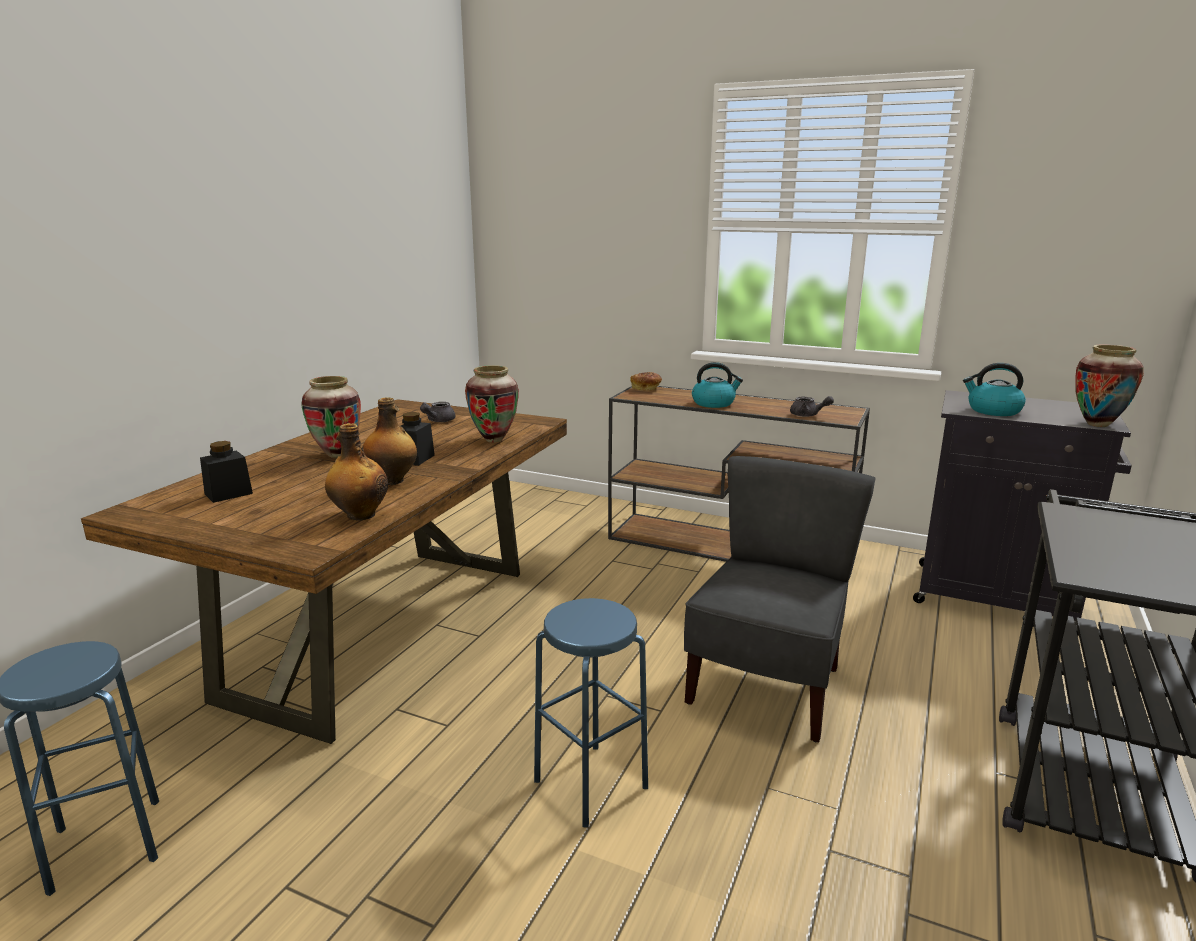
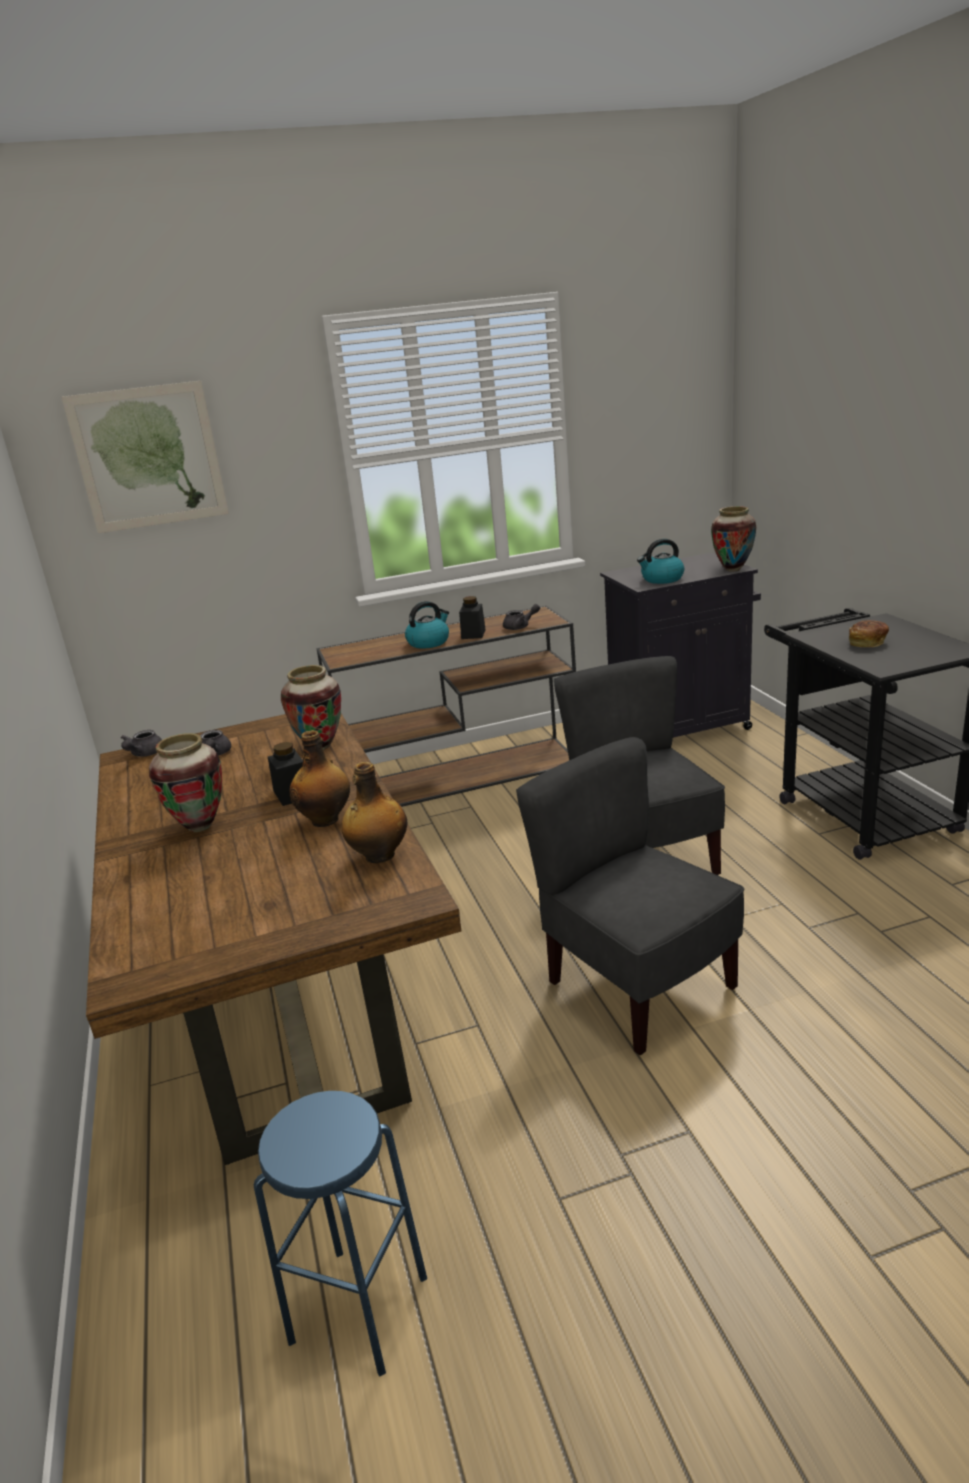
camera: 40 degrees left, 5 degrees up
black jar [200,441,253,503] -> black jar moved to [459,596,486,639]
blue stool [534,598,648,828] -> grey chair [516,737,745,1055]
bread [630,372,662,391] -> bread moved to [849,620,889,647]
none -> picture [62,381,229,533]
none -> grey teapot [121,730,162,757]

